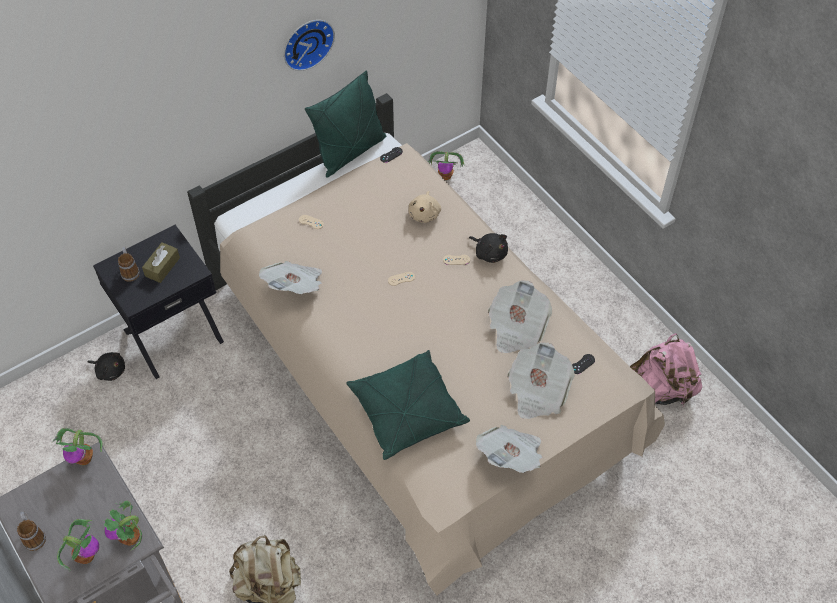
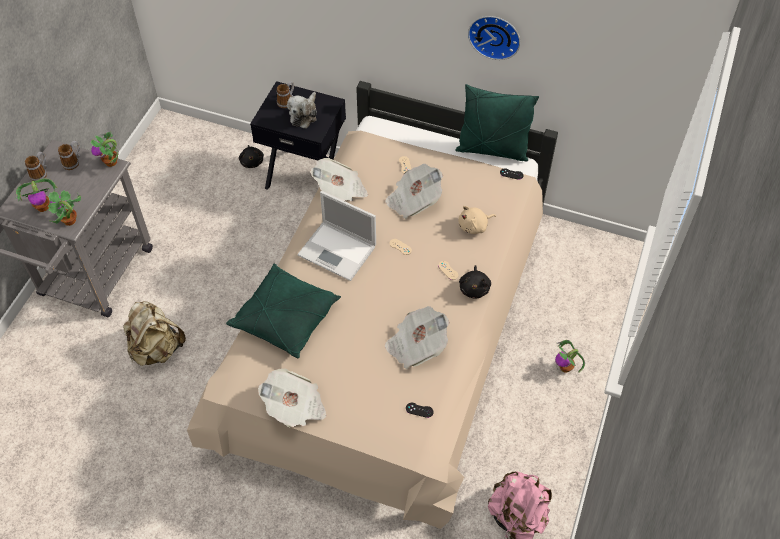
camera: 55 degrees right, 0 degrees up
brown tissue box [142,242,180,283] -> plush toy [287,92,317,128]
potted plant [428,151,465,180] -> potted plant moved to [555,340,585,373]
newspaper [508,342,575,419] -> newspaper moved to [385,164,443,219]
none -> mug [58,141,80,170]
none -> laptop [297,191,376,281]

